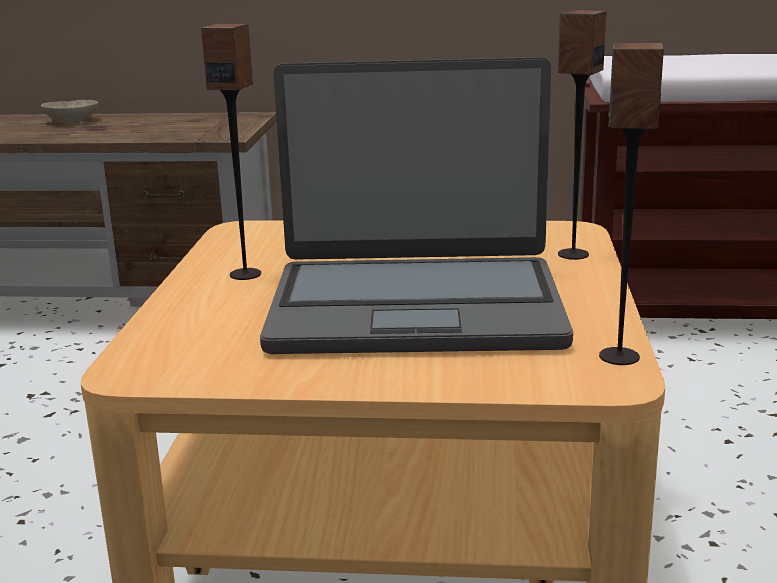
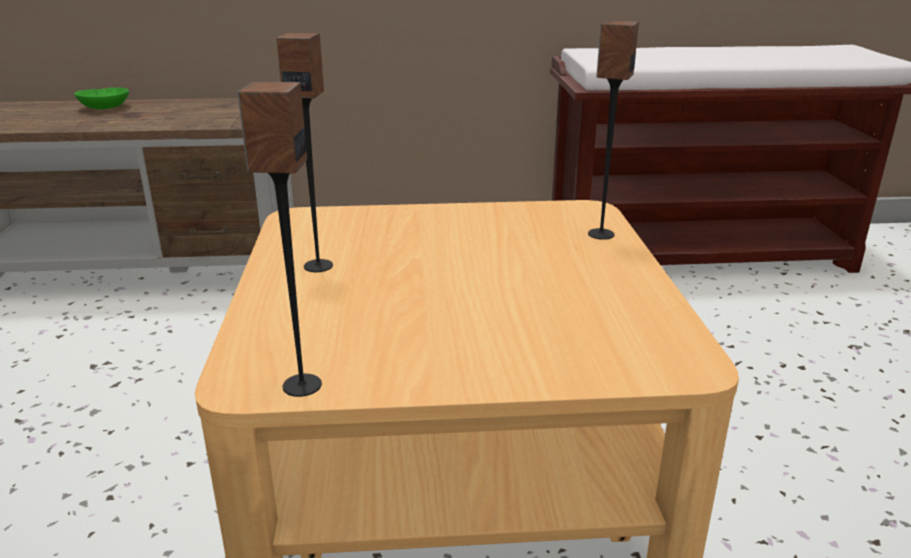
camera: 10 degrees left, 5 degrees up
beige bowl [41,100,98,122] -> green bowl [74,87,129,109]
laptop [260,57,573,354] -> none
speaker [599,43,664,365] -> speaker moved to [237,82,322,397]

